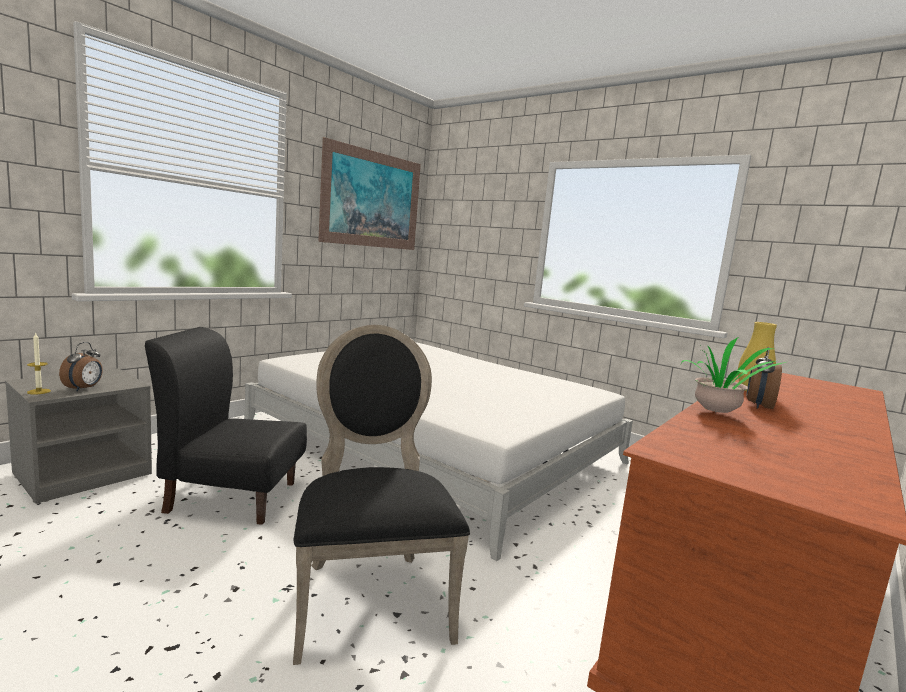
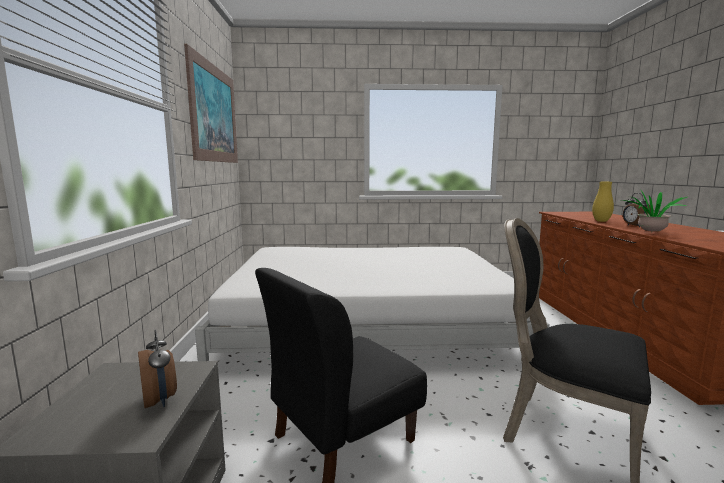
camera: 40 degrees left, 0 degrees up
candle [27,332,51,394] -> none

